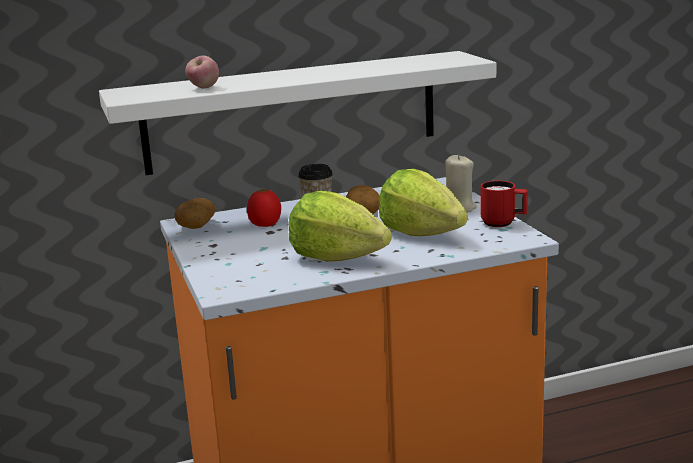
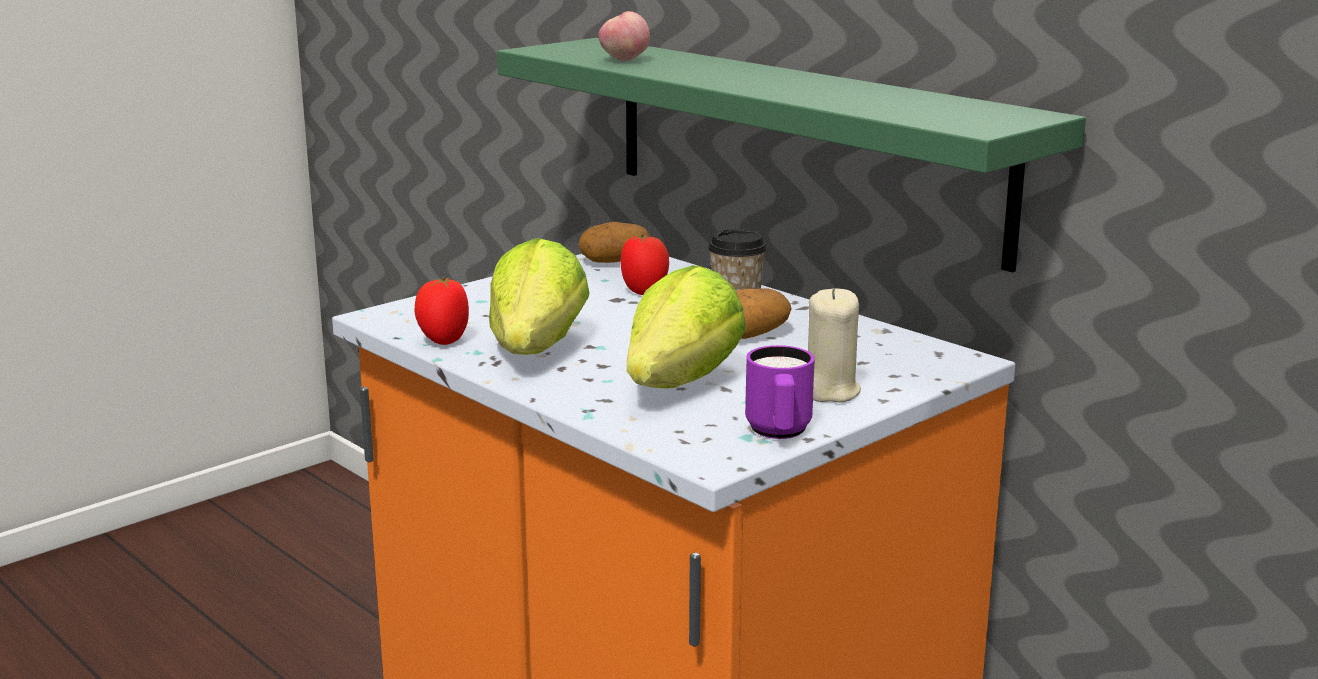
camera: 65 degrees right, 0 degrees up
white shelf [99,51,496,175] -> green shelf [497,38,1086,273]
red mug [481,181,528,227] -> purple mug [745,345,815,439]
none -> tomato [414,277,469,345]

